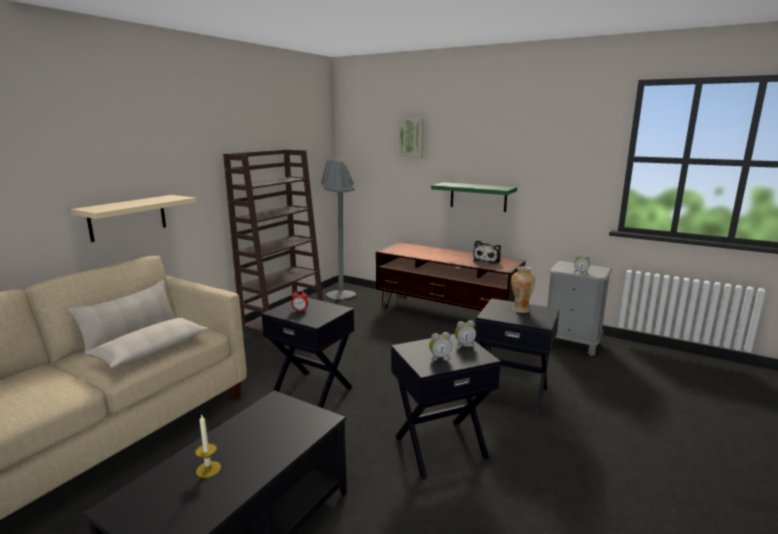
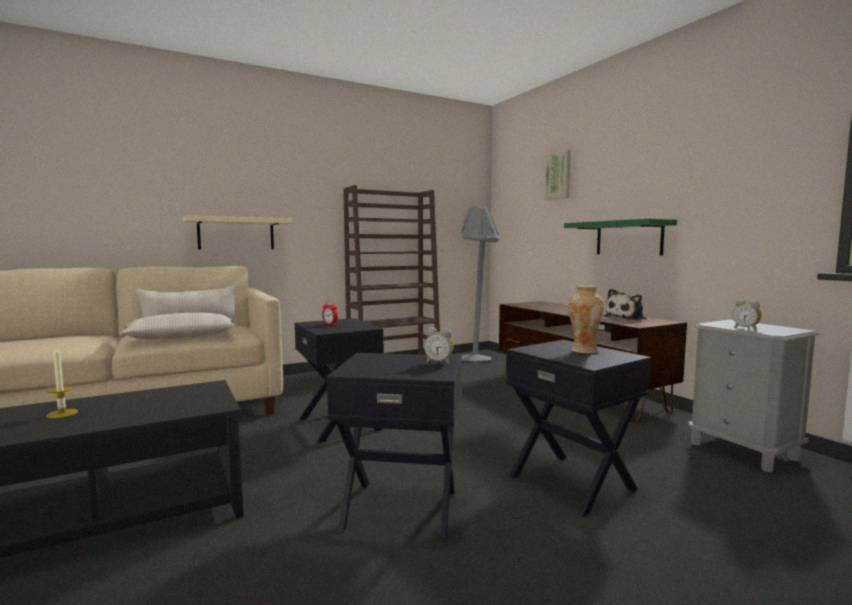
camera: 30 degrees right, 10 degrees down
alarm clock [429,332,452,360] -> none

